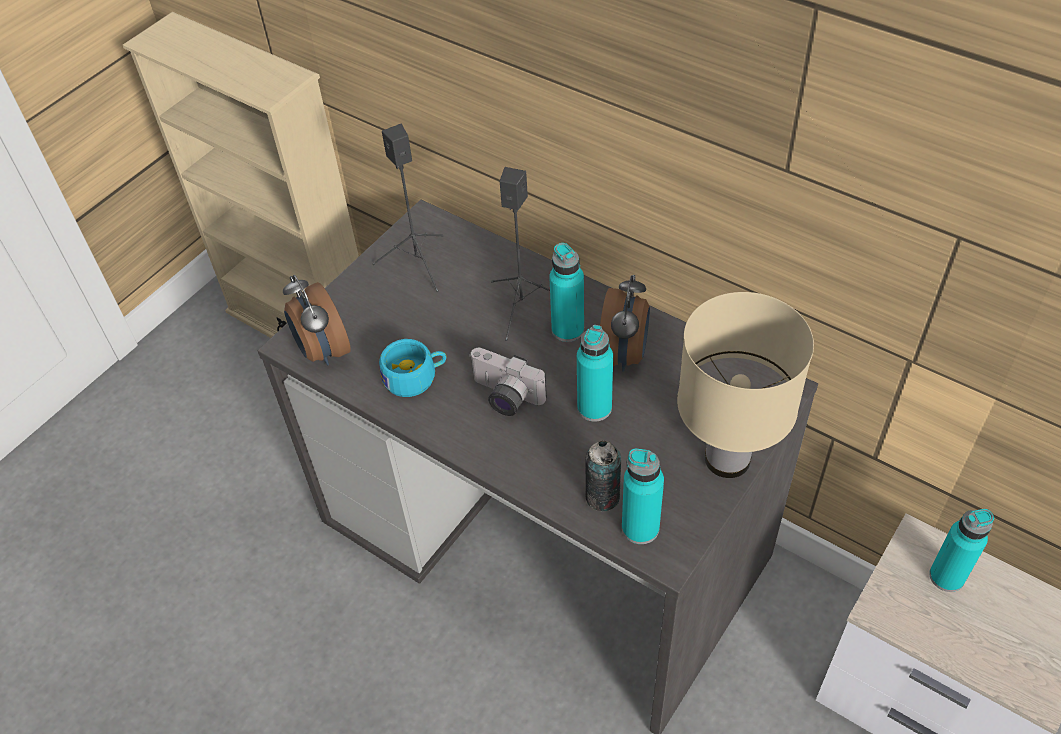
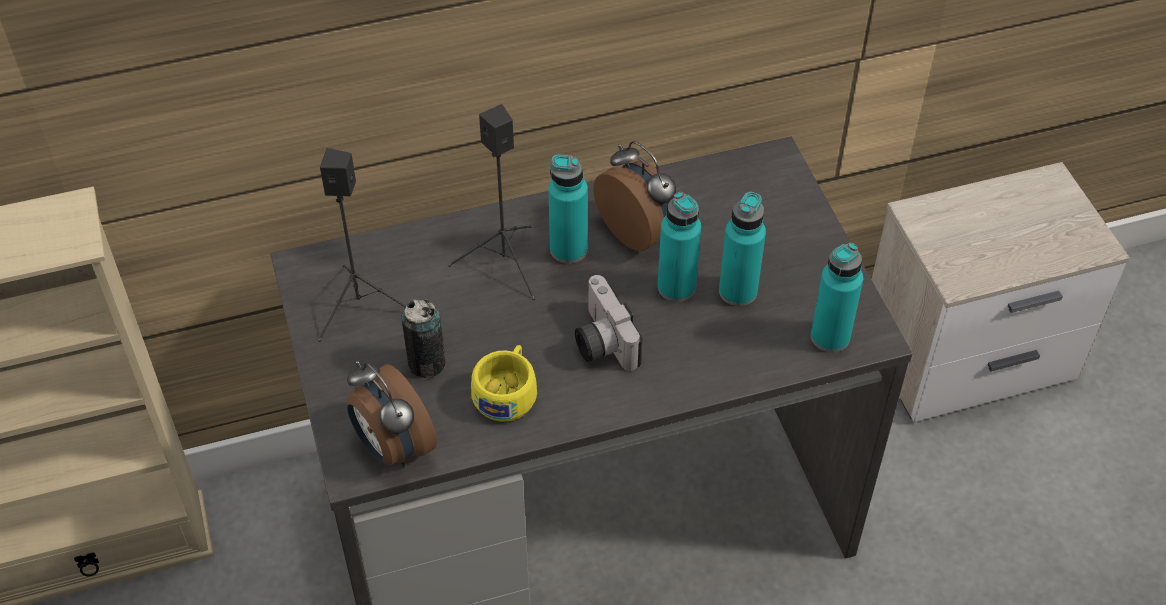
camera: 55 degrees left, 0 degrees up
alarm clock [283,275,351,366] -> alarm clock turned 45 degrees clockwise [347,361,437,467]
turquoise cup [379,339,446,397] -> yellow cup [471,345,537,422]
camera [469,348,547,416] -> camera turned 90 degrees clockwise [575,275,642,371]
can [585,441,621,511] -> can moved to [402,299,446,378]
beige table lamp [677,292,814,478] -> none
turquoise bottle [929,509,994,592] -> turquoise bottle moved to [719,192,766,306]

